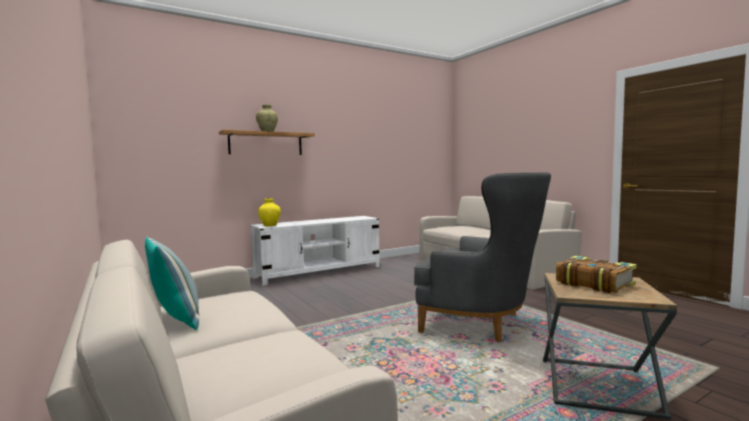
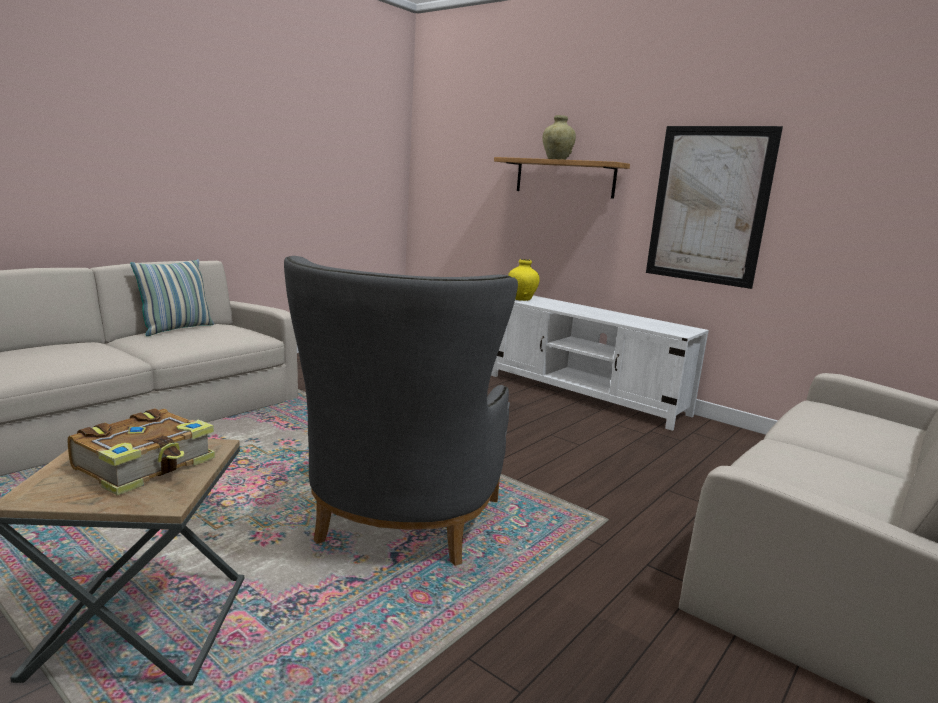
camera: 70 degrees right, 10 degrees up
none -> picture [646,126,783,289]

